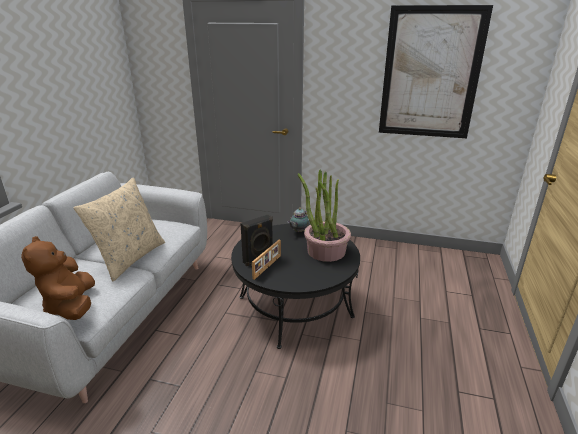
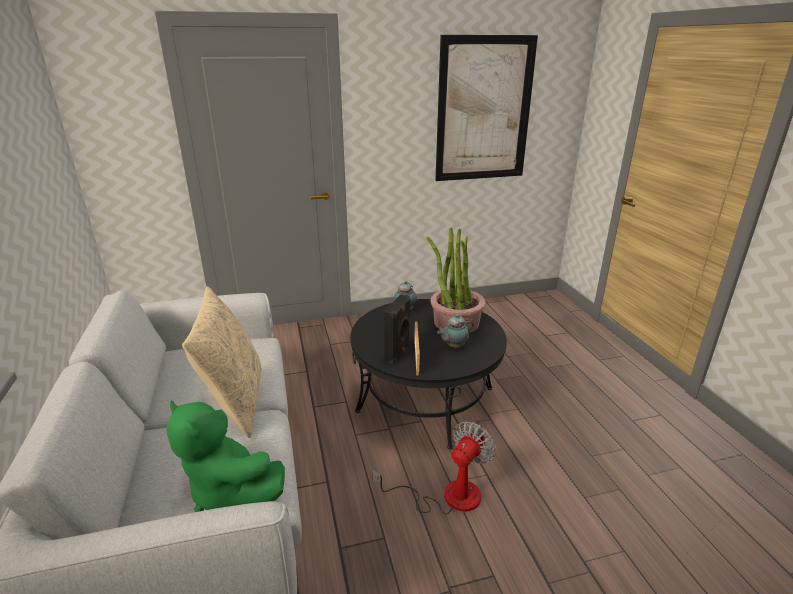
camera: 30 degrees left, 0 degrees up
brown plush toy [21,236,95,320] -> green plush toy [166,400,285,512]
none -> fan [372,421,496,515]
none -> teapot [437,314,474,347]

